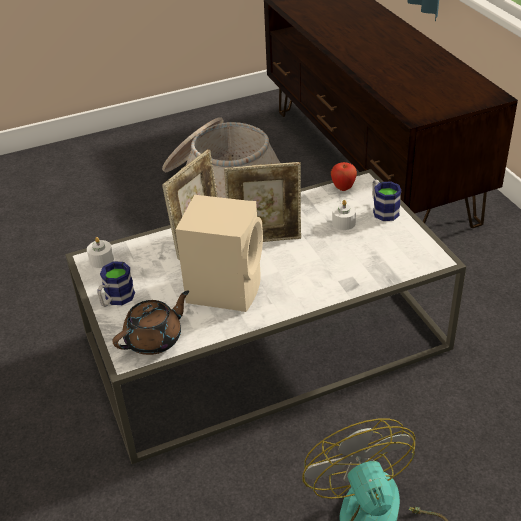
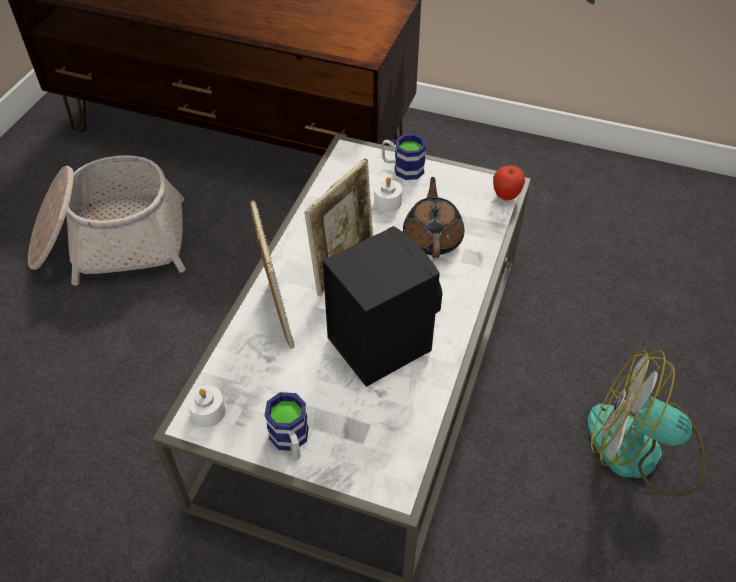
camera: 50 degrees left, 10 degrees up
brown teapot [112,290,189,355] -> brown teapot moved to [403,177,464,258]
beige speaker [175,195,263,312] -> black speaker [323,226,442,387]
apple [331,162,357,191] -> apple moved to [493,165,525,200]

